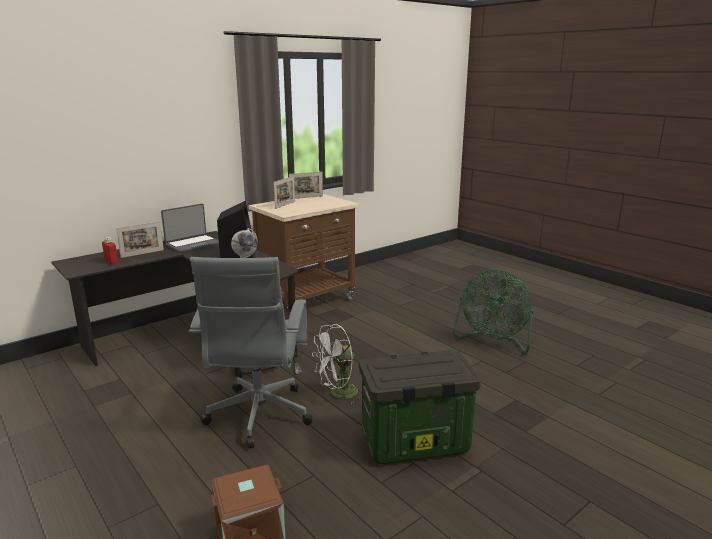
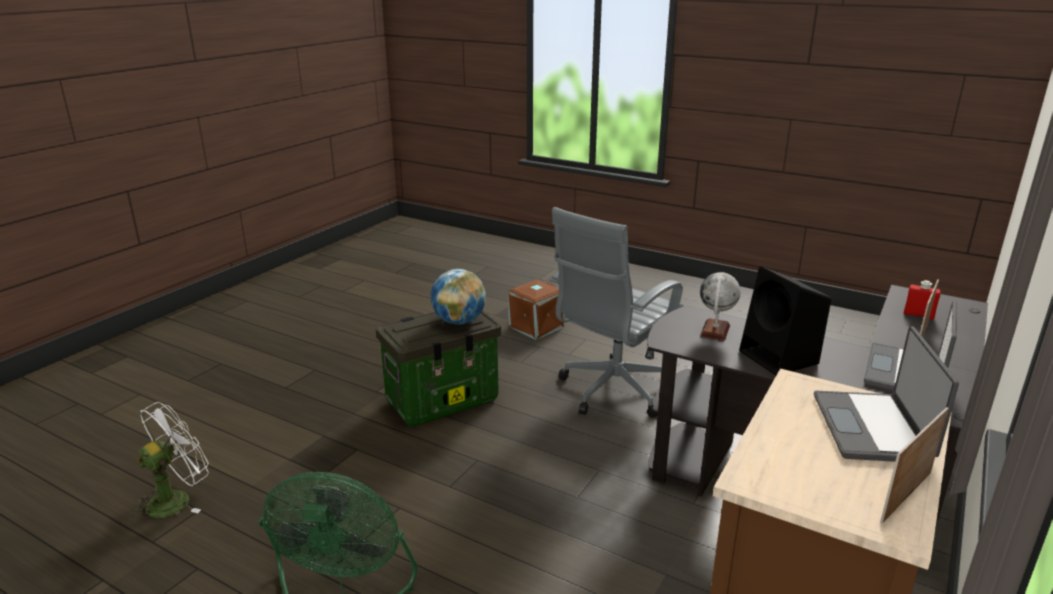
camera: 160 degrees right, 5 degrees up
grey office chair [189,257,313,449] -> grey office chair turned 120 degrees counterclockwise [549,207,684,418]
picture frame [273,176,295,209] -> laptop [814,326,959,462]
white fan [312,324,362,404] -> white fan moved to [130,402,209,518]
none -> globe [430,269,486,325]

